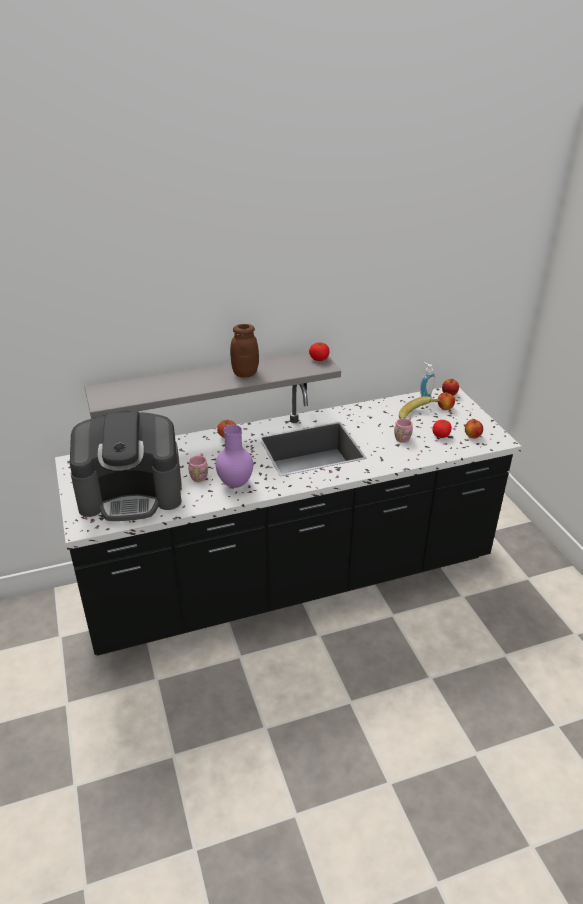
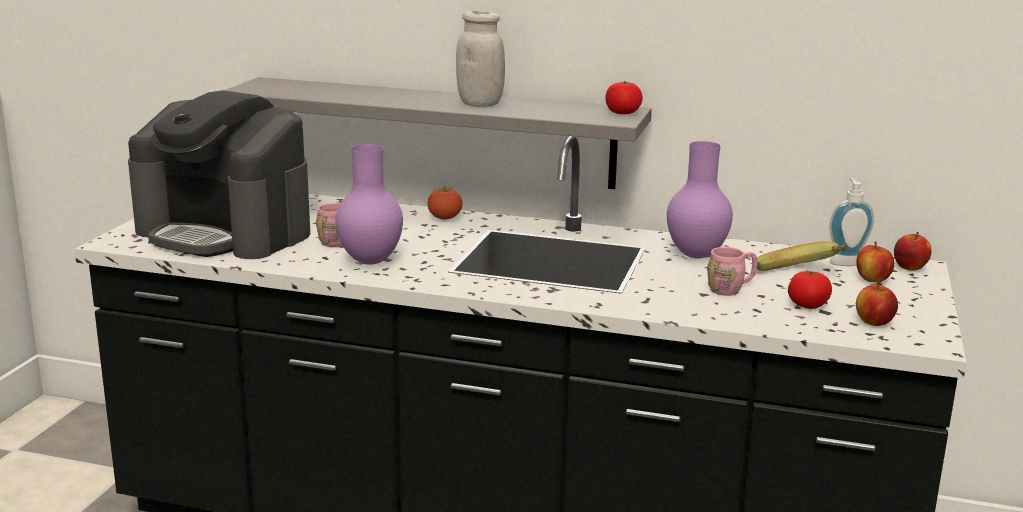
camera: 35 degrees right, 15 degrees down
brown jar [230,324,259,378] -> white jar [456,11,505,107]
none -> purple vase [667,141,733,259]

